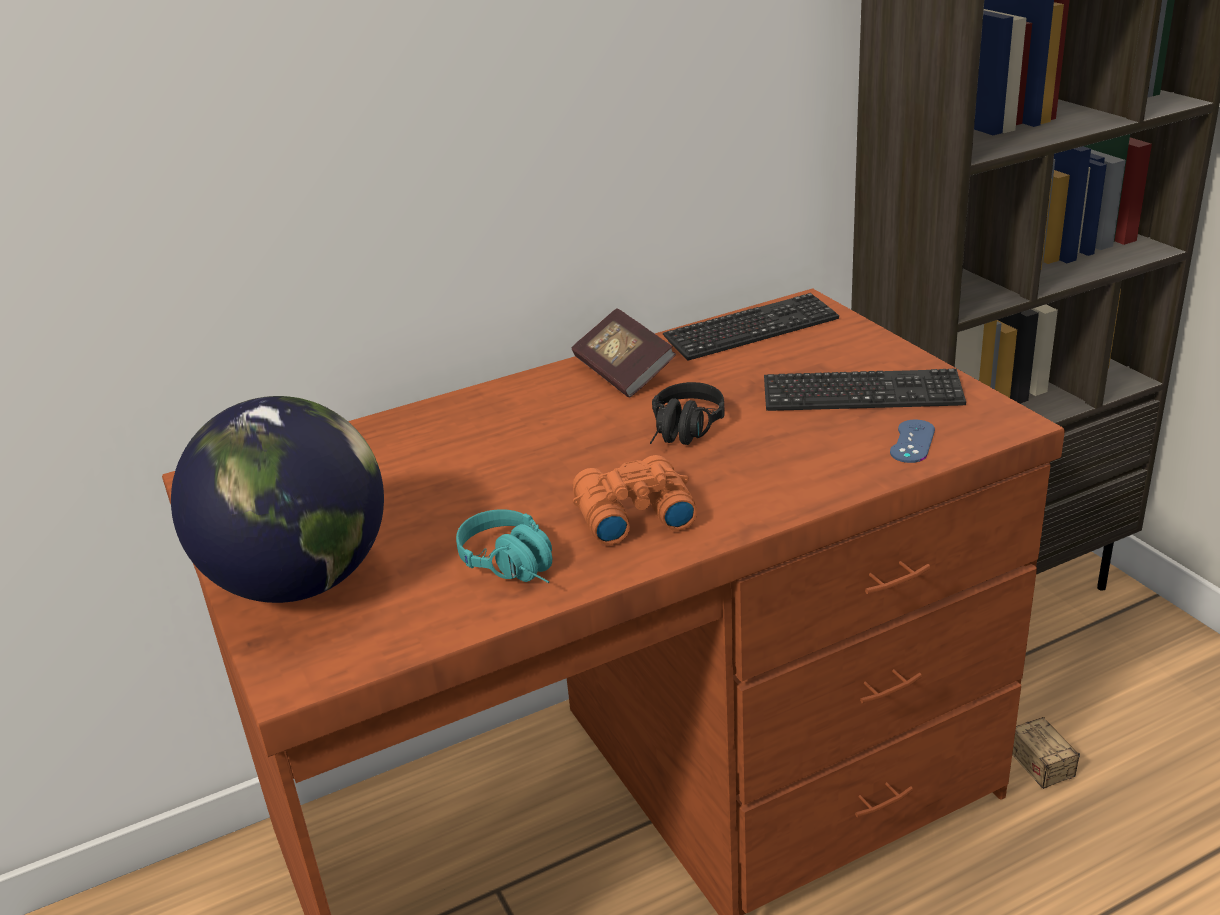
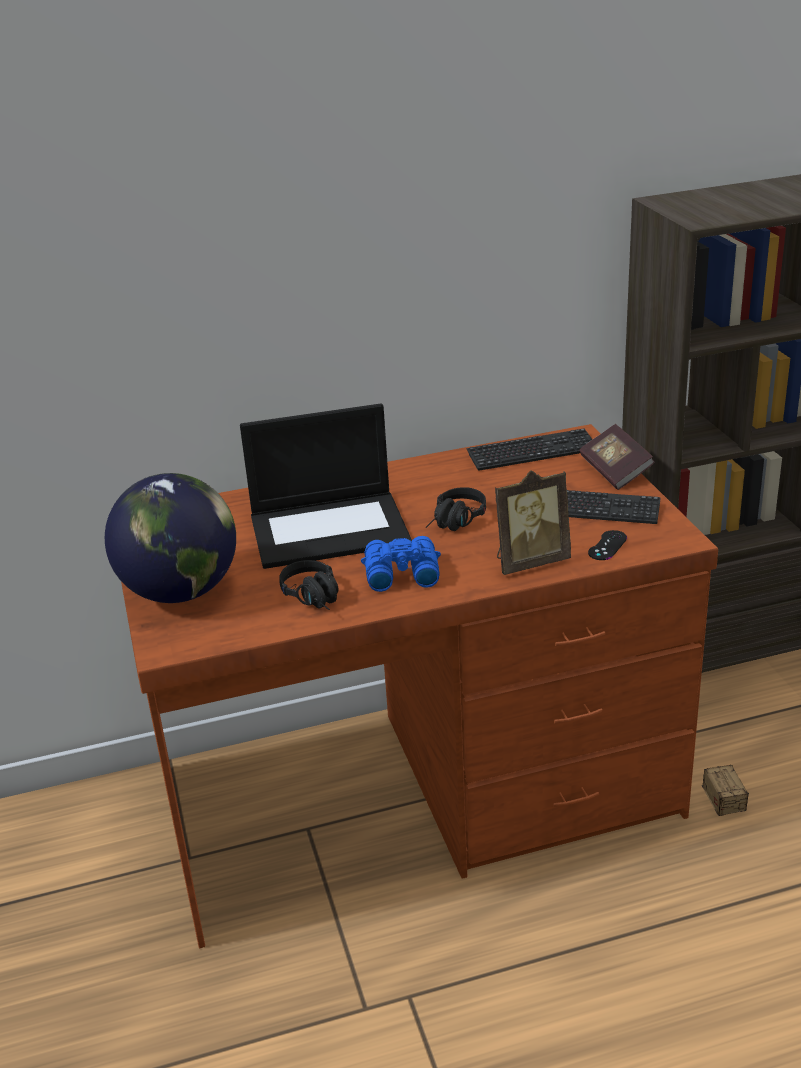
camera: 10 degrees right, 0 degrees up
turquoise headphones [456,509,552,583] -> black headphones [279,560,338,610]
book [572,308,676,397] -> book moved to [580,424,655,490]
orange binoculars [573,455,697,545] -> blue binoculars [361,536,441,592]
blue game controller [890,419,935,463] -> black game controller [588,530,627,560]
none -> laptop [240,403,412,569]
none -> picture frame [495,470,571,575]

